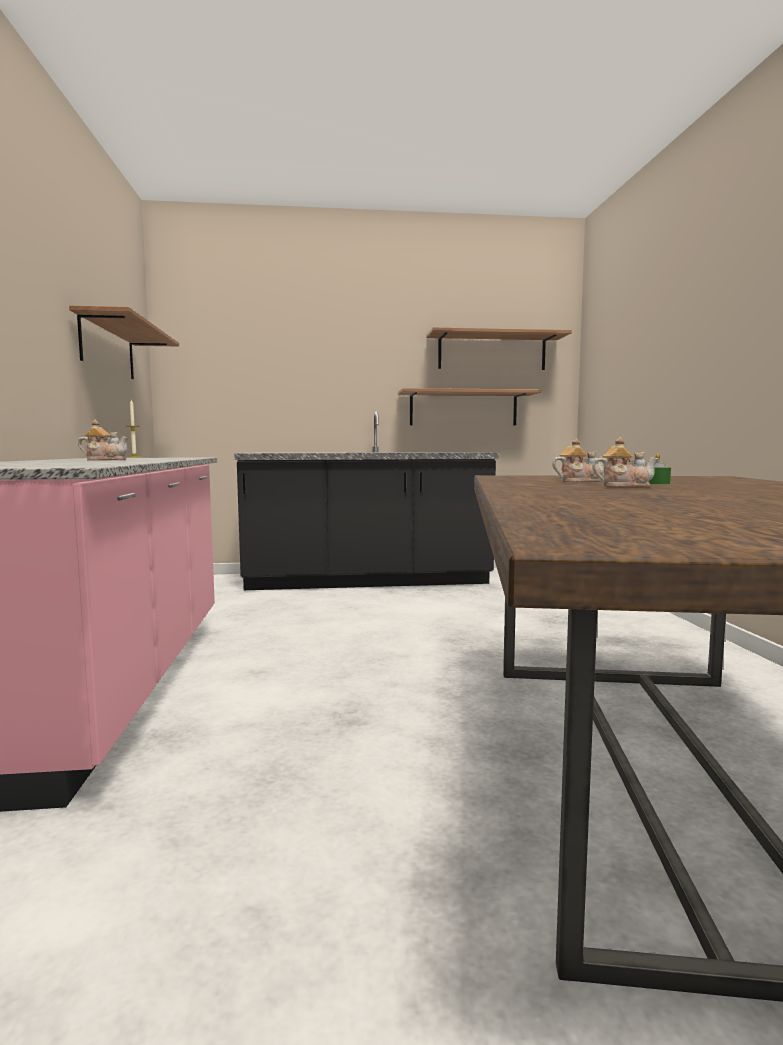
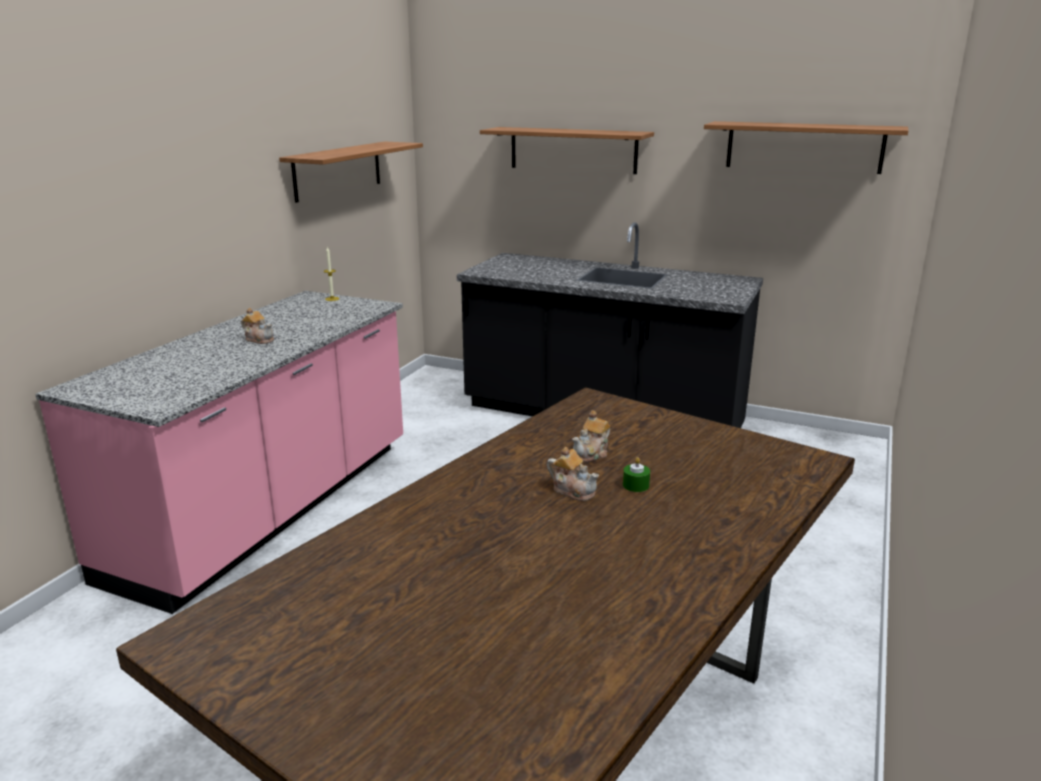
camera: 30 degrees right, 15 degrees up
shelf [398,388,541,425] -> shelf moved to [480,127,654,174]
teapot [552,438,604,482] -> teapot turned 105 degrees clockwise [572,410,610,462]

